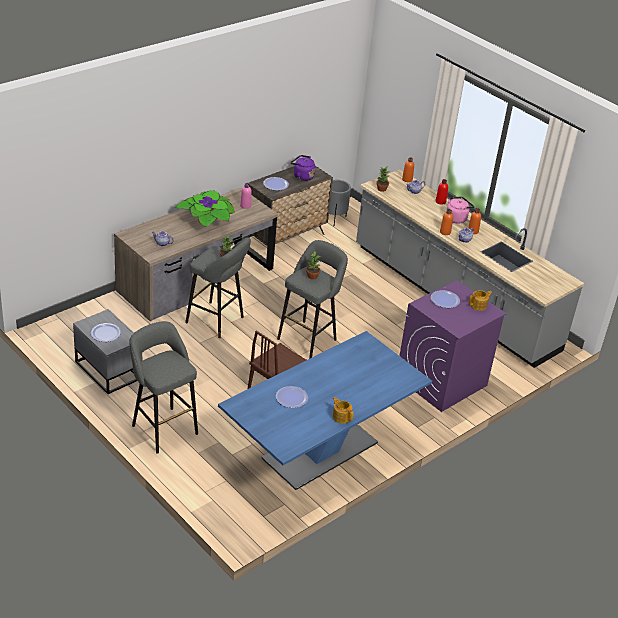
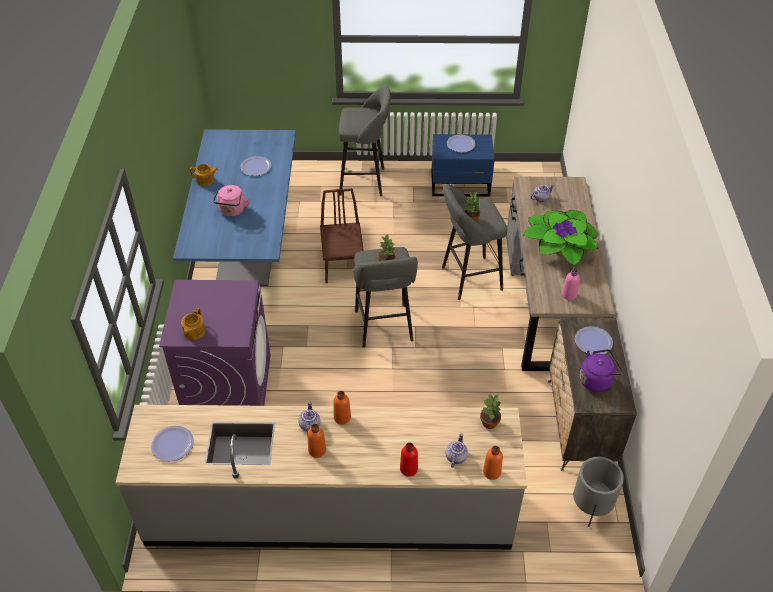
camera: 135 degrees right, 10 degrees up
grey nightstand [73,309,142,394] -> blue nightstand [431,134,495,197]
plate [431,290,460,308] -> plate moved to [151,426,194,462]
pink kettle [446,197,475,223] -> pink kettle moved to [213,185,250,216]

